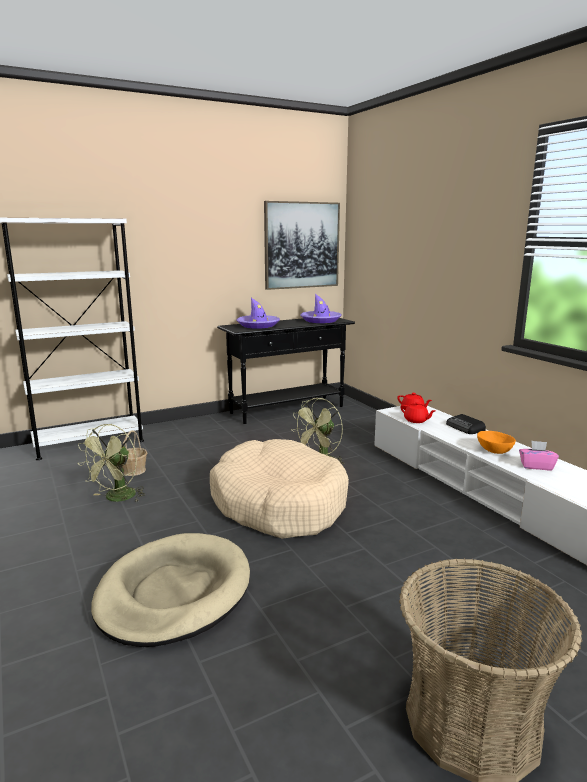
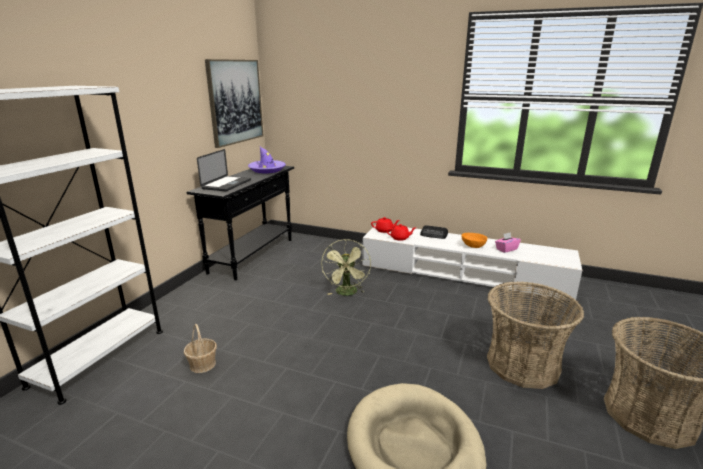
camera: 40 degrees left, 5 degrees up
green fan [78,424,145,502] -> none
beige dog bed [210,439,349,539] -> none
purple hat [237,298,280,329] -> laptop [197,149,251,191]
none -> basket [487,281,584,389]

